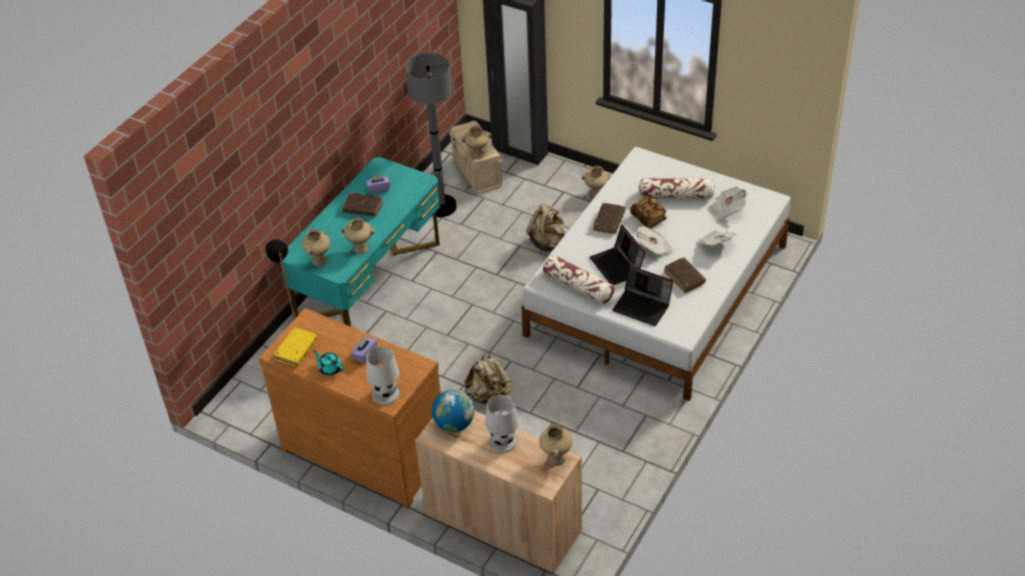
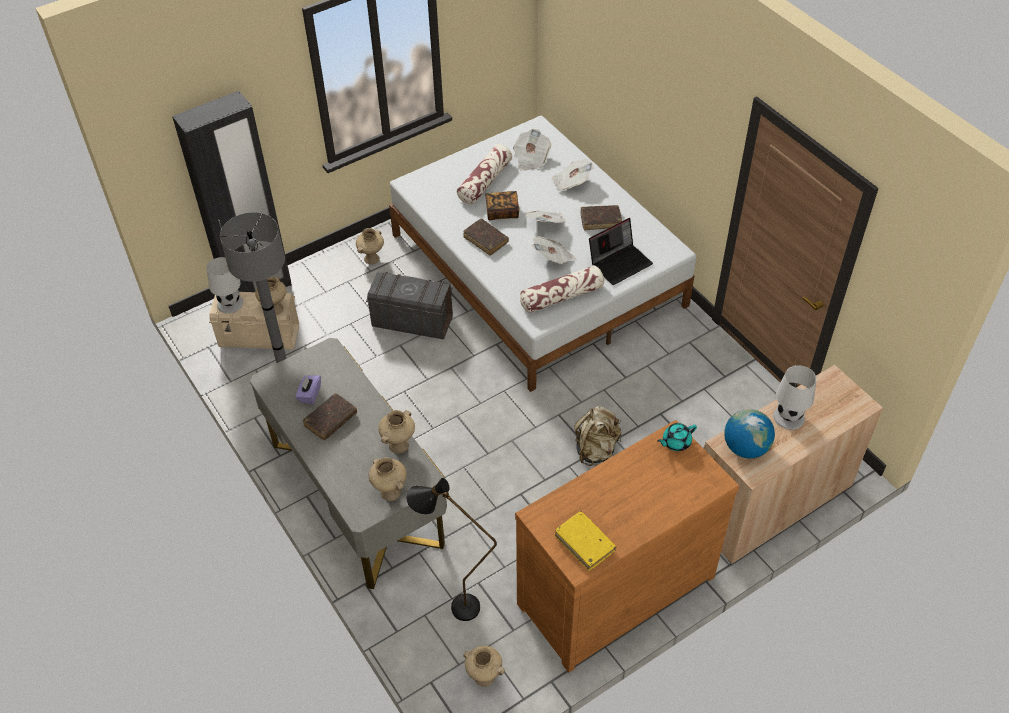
camera: 65 degrees left, 5 degrees up
turquoise desk [280,157,440,327] -> grey desk [250,338,447,589]
turquoise teapot [313,350,343,376] -> turquoise teapot moved to [657,423,697,451]
purple tissue box [351,337,377,363] -> none
white table lamp [366,346,400,405] -> white table lamp moved to [206,257,243,313]
beige backpack [526,203,565,252] -> grey storage box [366,272,453,339]
beige vase [539,425,573,466] -> beige vase moved to [463,646,505,687]
laptop [589,224,645,285] -> newspaper [532,236,575,265]

